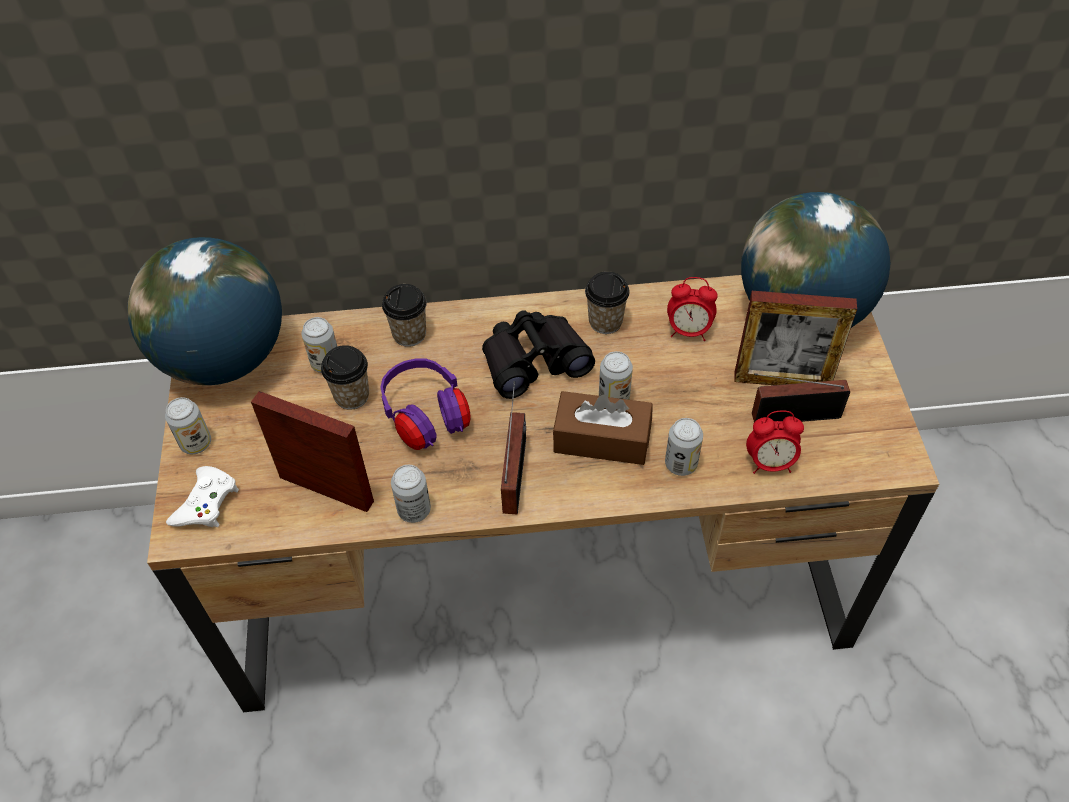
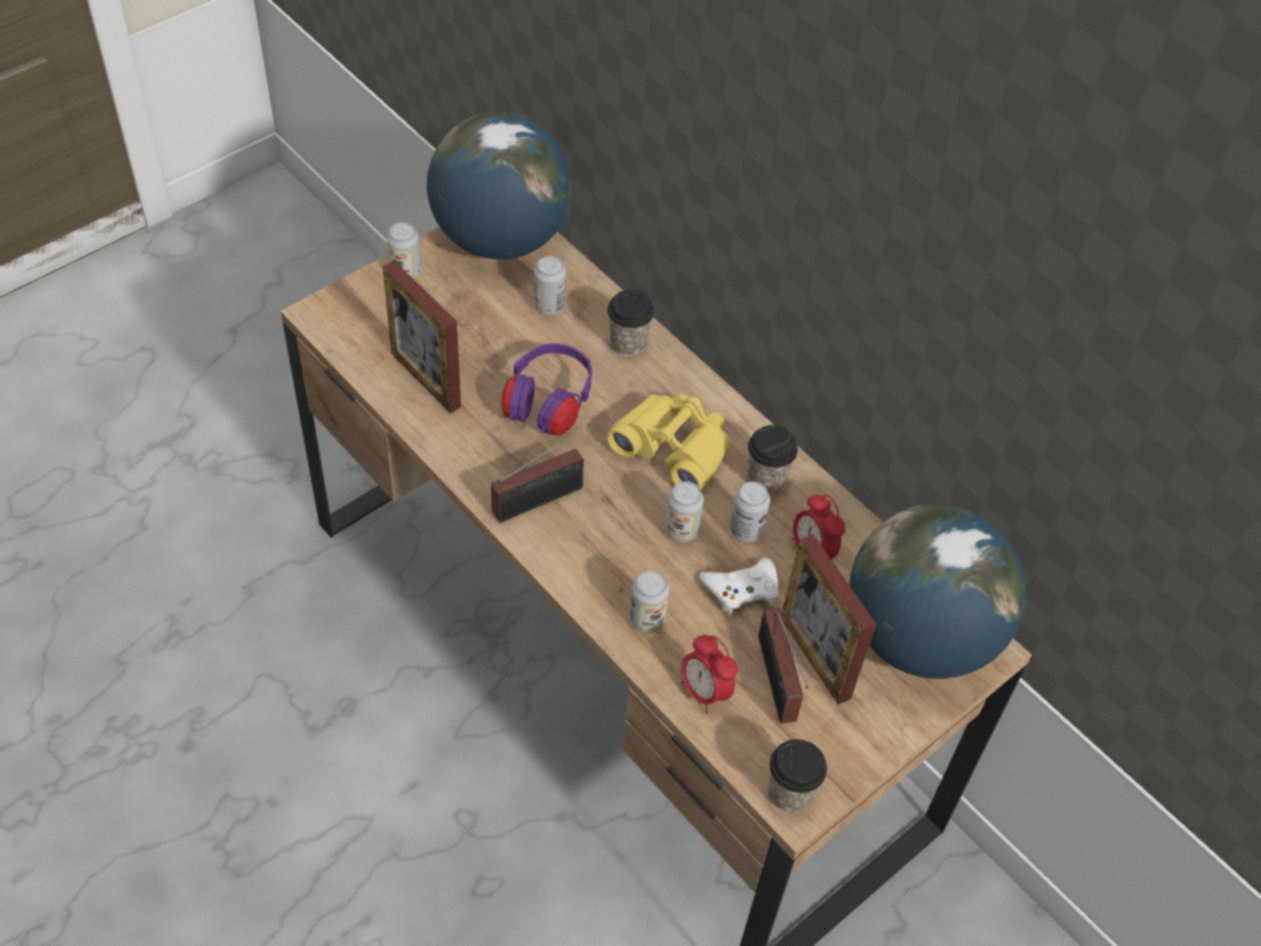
camera: 50 degrees right, 0 degrees up
white game controller [166,466,239,527] -> white game controller moved to [700,558,778,616]
picture frame [251,391,374,512] -> picture frame turned 150 degrees clockwise [382,260,461,414]
cup [321,345,369,410] -> cup moved to [769,739,827,812]
can [391,465,431,523] -> can moved to [730,482,770,542]
black binoculars [482,310,595,399] -> yellow binoculars [607,394,731,490]
brown tissue box [553,391,653,465] -> none
radio [752,373,850,422] -> radio turned 150 degrees counterclockwise [758,608,808,724]

